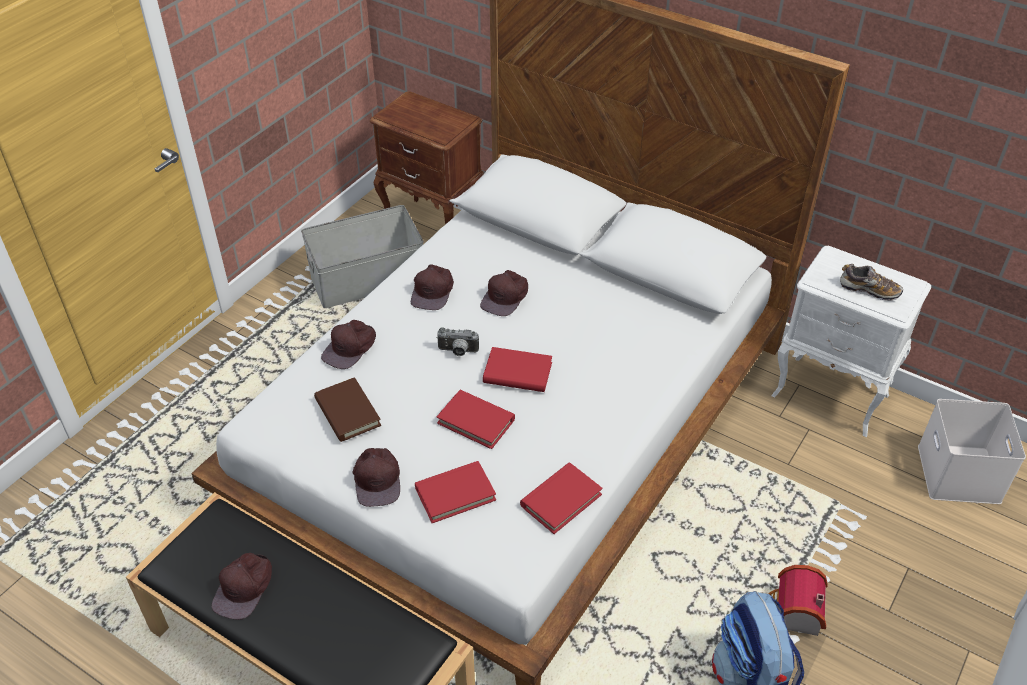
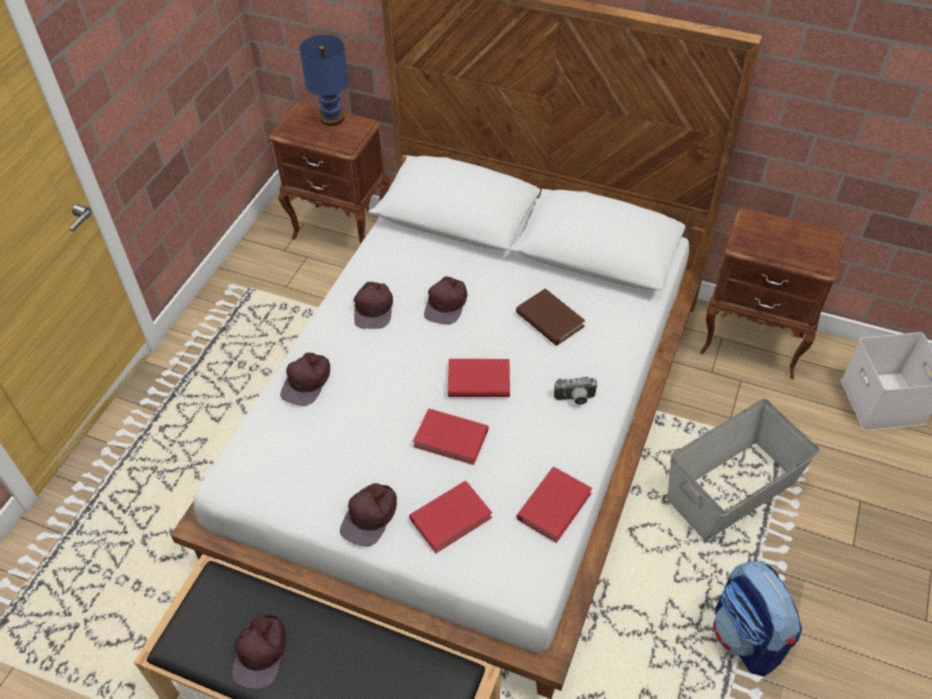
camera: 10 degrees left, 5 degrees up
grey storage box [301,205,424,308] -> grey storage box moved to [667,399,820,541]
brown book [314,377,381,442] -> brown book moved to [516,289,585,346]
brown cap [353,448,400,507] -> brown cap turned 45 degrees clockwise [340,483,397,547]
camera [437,327,479,356] -> camera moved to [554,377,598,405]
toy house [768,565,828,636] -> none
white nightstand [771,246,931,437] -> brown nightstand [699,208,846,380]
shoe [840,264,903,301] -> none
none -> blue table lamp [299,35,349,126]

